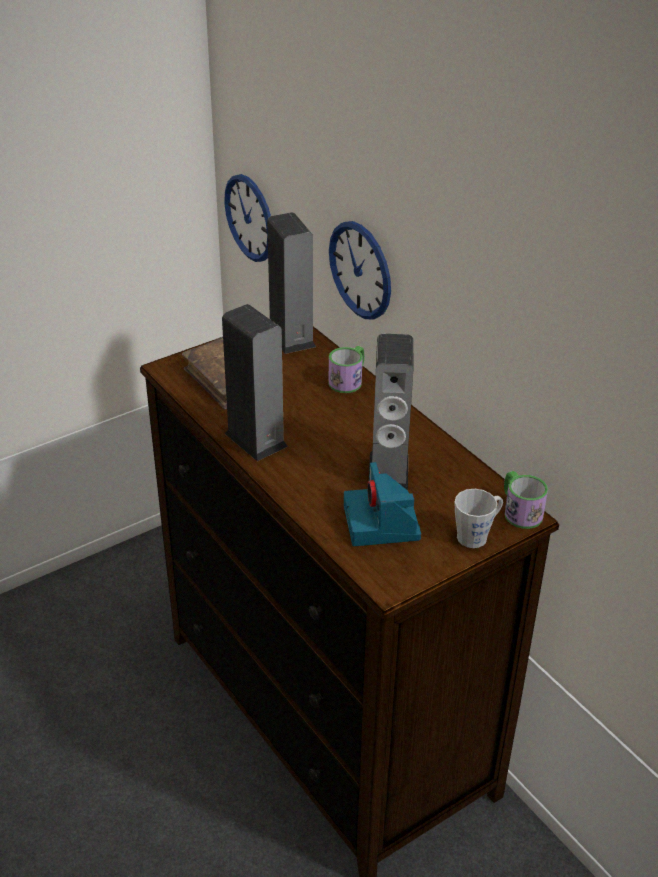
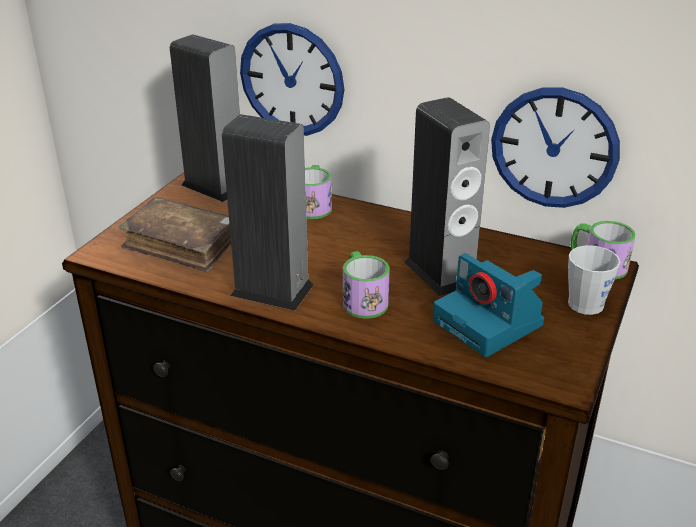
camera: 30 degrees left, 5 degrees down
wall clock [224,174,271,262] -> wall clock moved to [491,88,620,208]
none -> mug [343,251,390,319]

